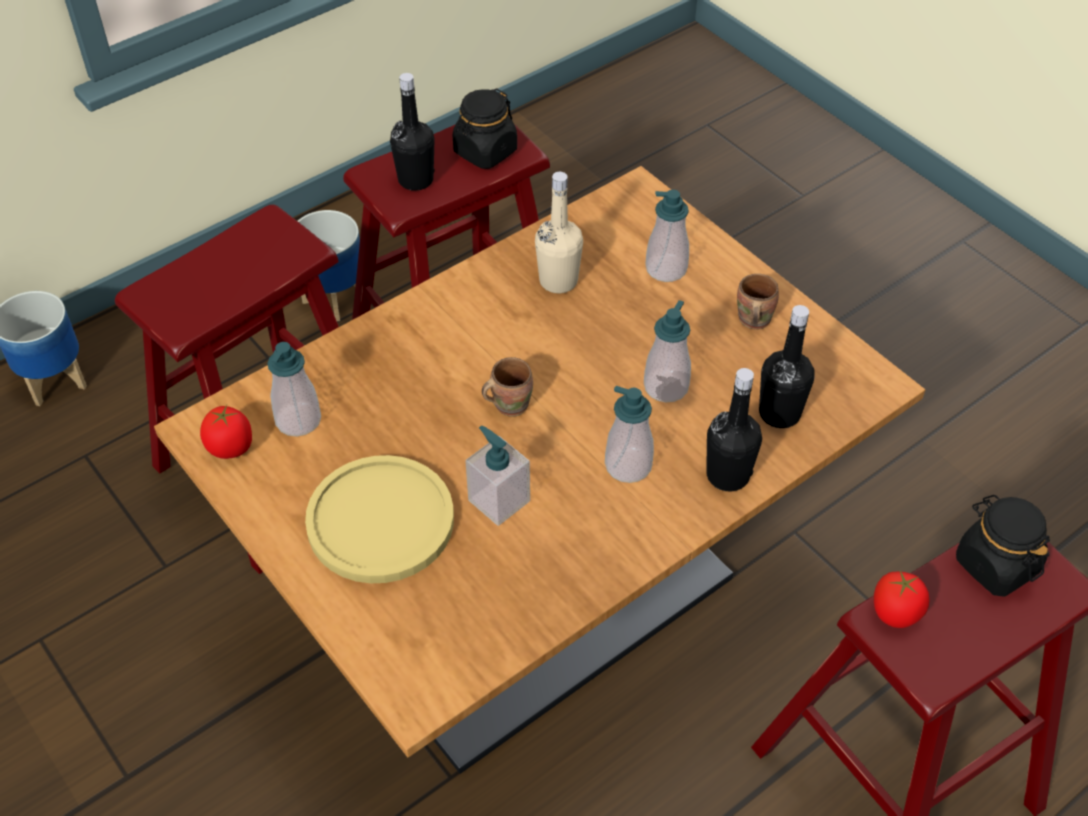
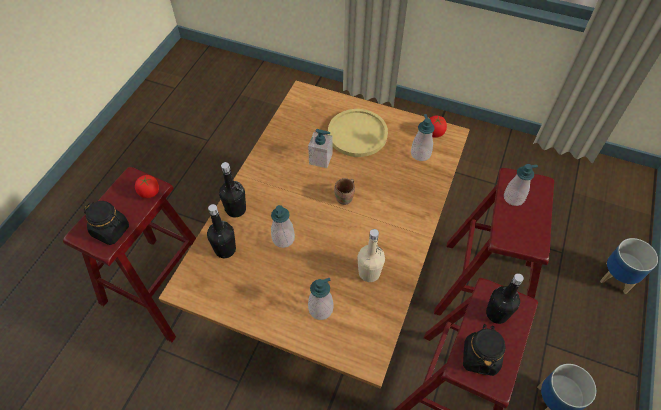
camera: 150 degrees right, 5 degrees up
soap dispenser [605,386,654,483] -> soap dispenser moved to [504,164,538,206]
brown mug [737,274,779,330] -> none

